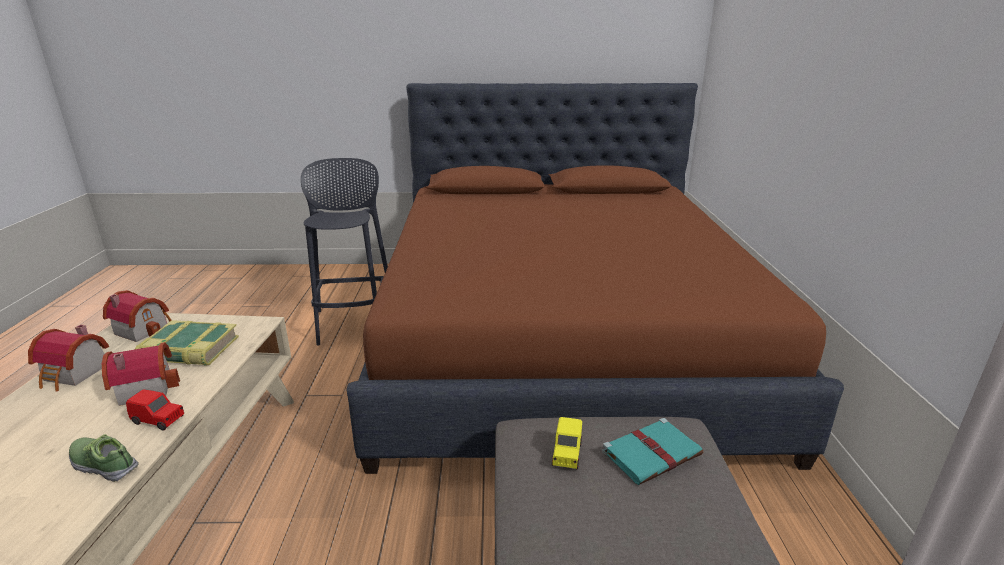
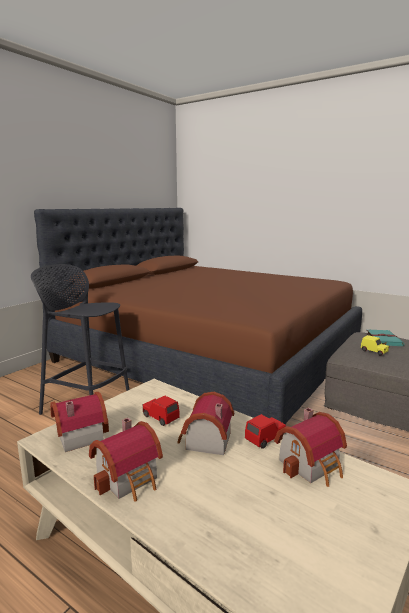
camera: 55 degrees left, 10 degrees down
shoe [69,434,139,482] -> toy house [274,407,347,487]
book [135,320,239,366] -> red toy car [142,395,180,426]

